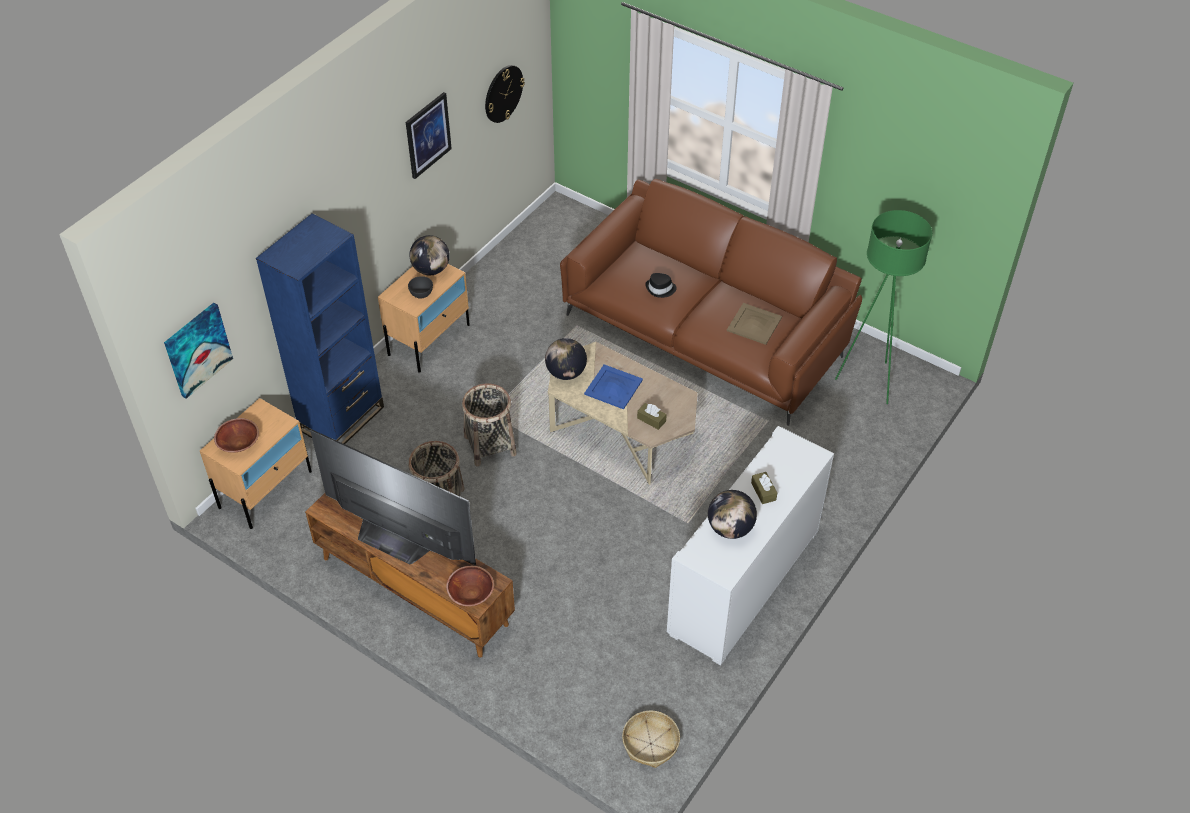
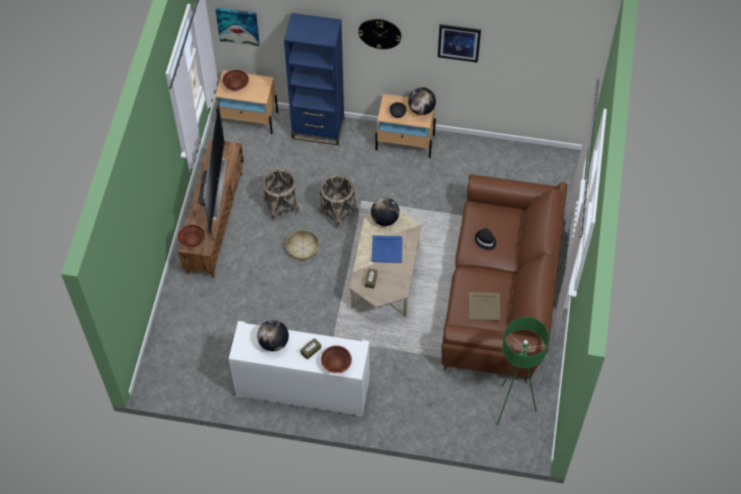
camera: 65 degrees right, 10 degrees up
wall clock [485,65,525,123] -> wall clock moved to [358,19,401,50]
basket [622,711,680,768] -> basket moved to [286,230,319,262]
none -> brown bowl [321,345,352,374]

